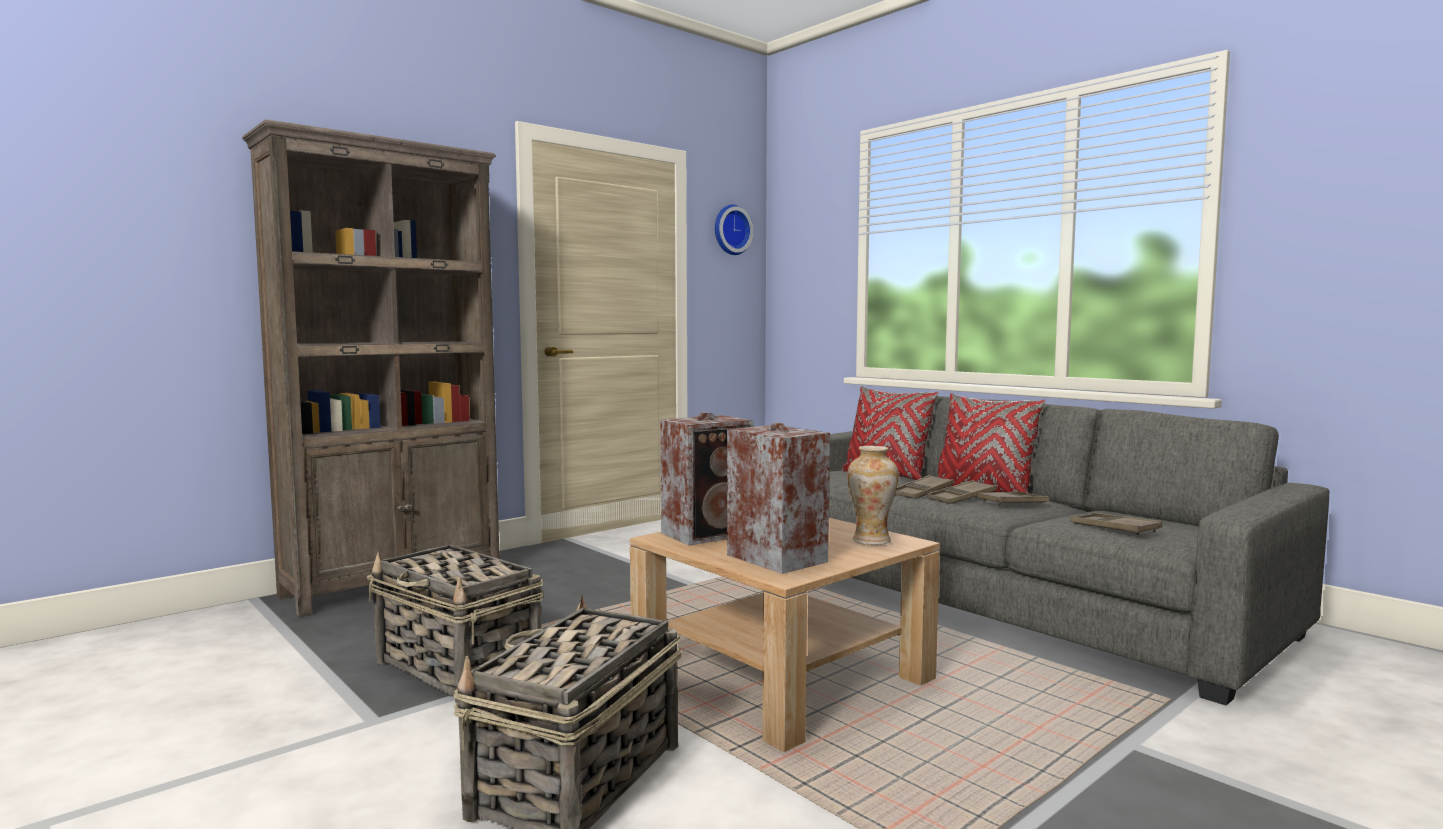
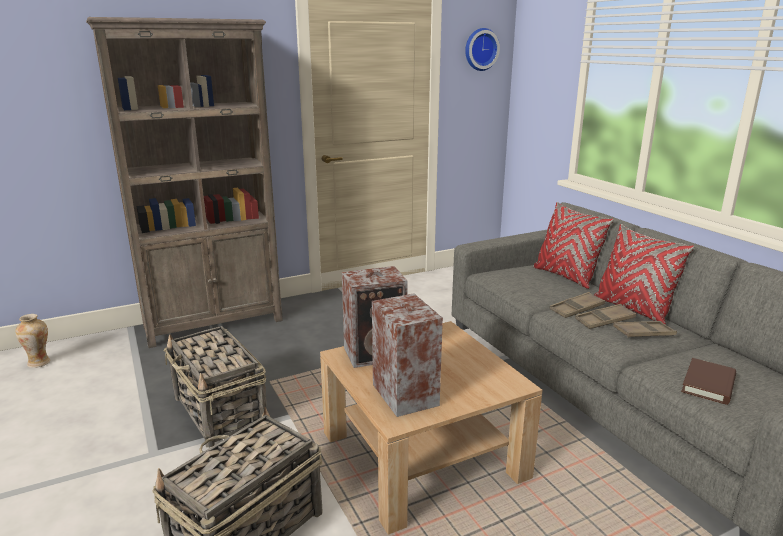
camera: 15 degrees right, 15 degrees up
vase [847,446,899,545] -> vase moved to [15,314,50,368]
brown tray [1070,513,1162,535] -> brown book [681,358,736,405]

